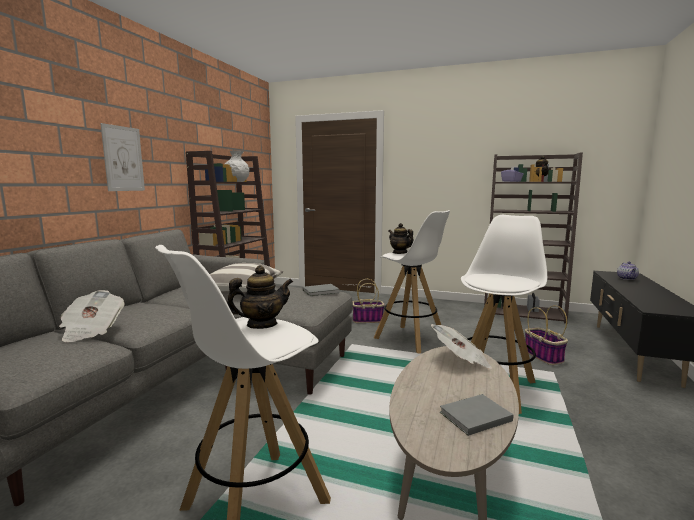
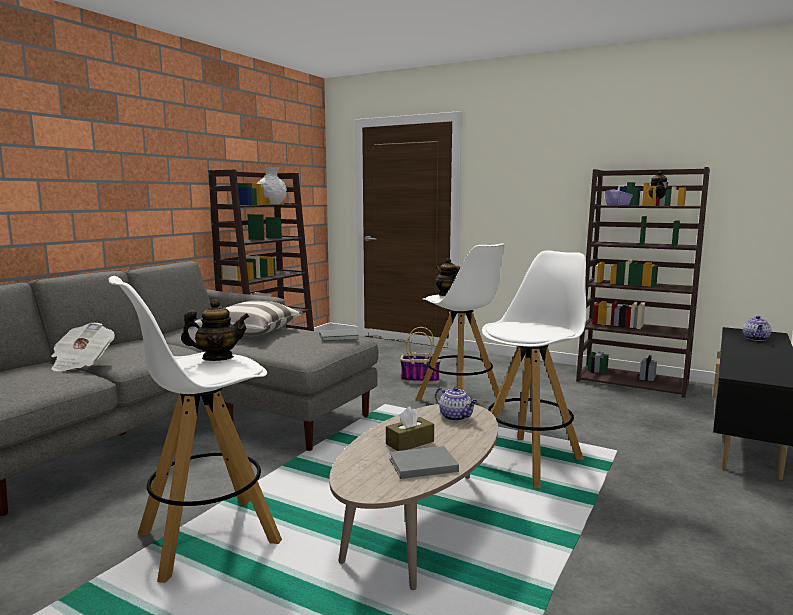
camera: 10 degrees right, 0 degrees up
picture [100,123,145,191] -> none
newspaper [431,324,493,369] -> teapot [435,386,477,421]
basket [525,305,568,365] -> none
none -> brown tissue box [386,407,434,451]

